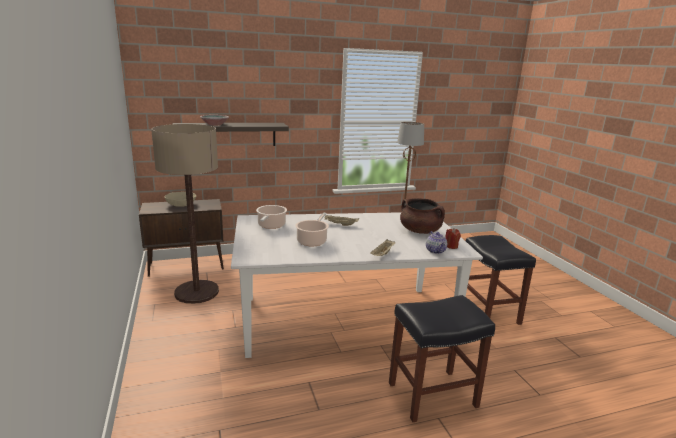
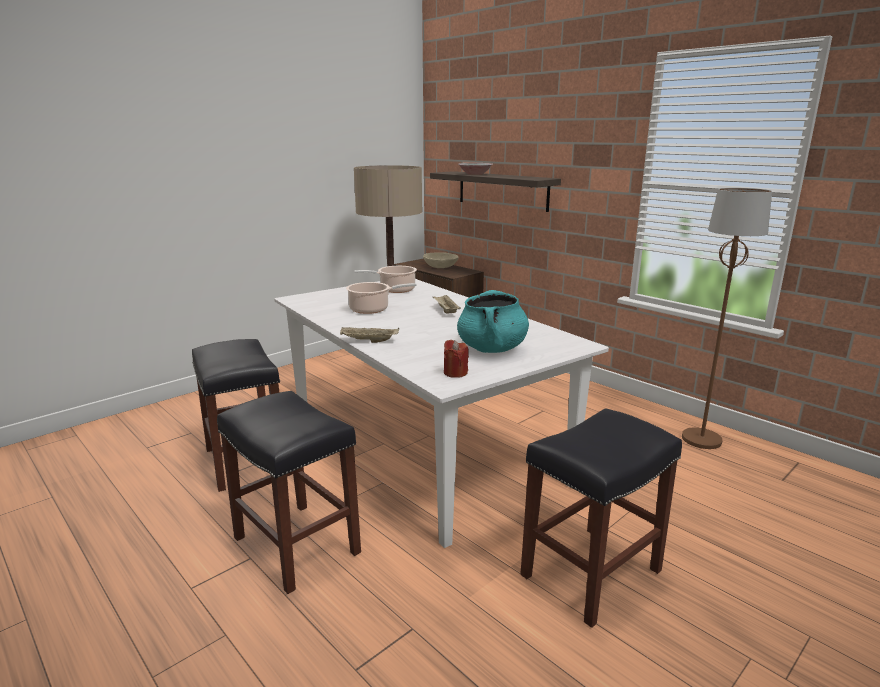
camera: 65 degrees right, 0 degrees up
brown cooking pot [400,198,445,234] -> turquoise cooking pot [457,290,529,353]
teapot [426,231,447,254] -> none
none -> black stool [192,339,280,492]

